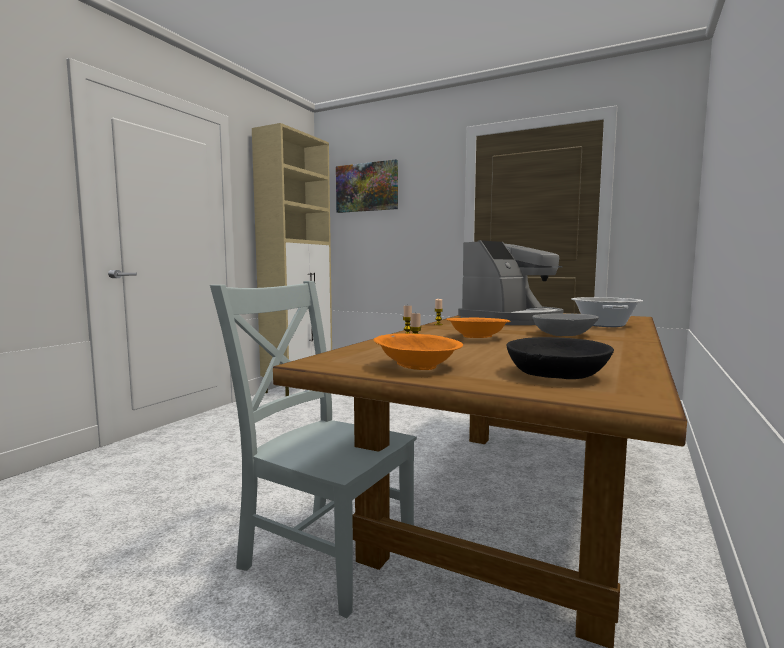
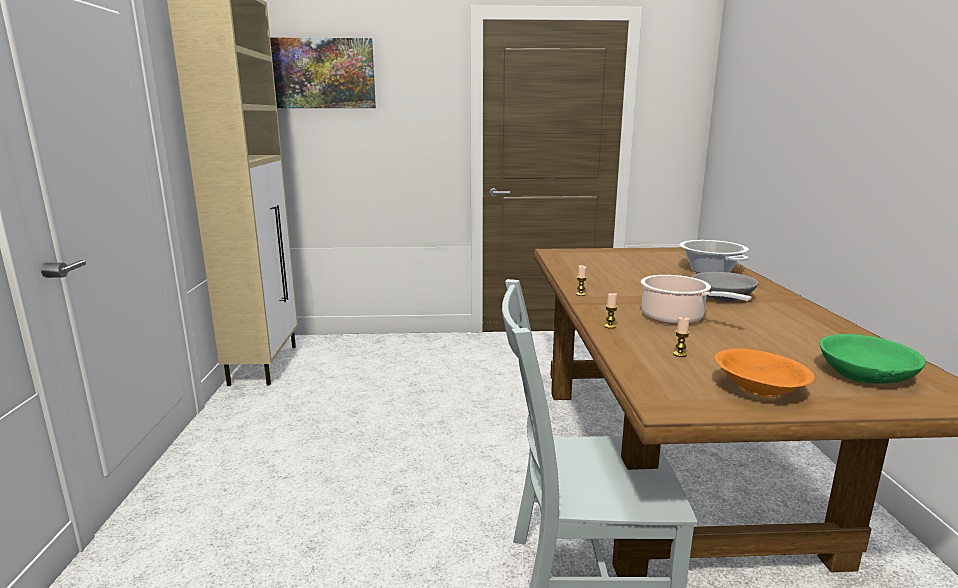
camera: 30 degrees left, 10 degrees up
orange bowl [446,318,510,338] -> cooking pot [641,275,752,325]
coffee machine [458,240,563,325] -> none
black bowl [506,337,614,379] -> green bowl [820,334,926,384]

